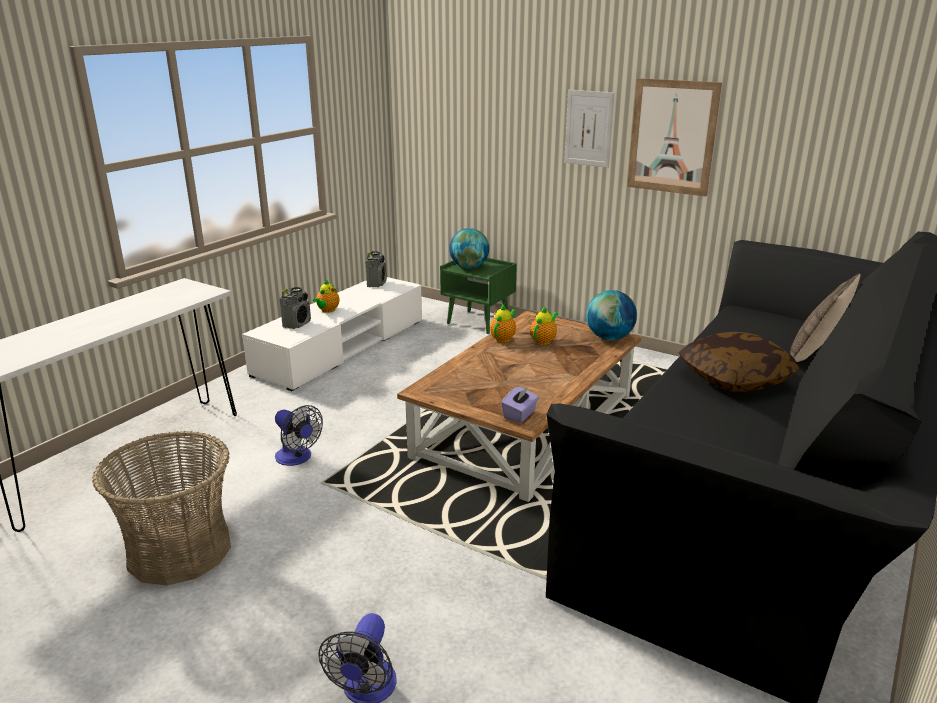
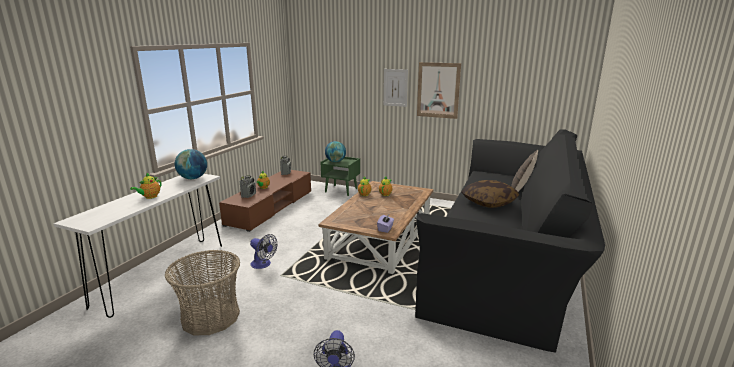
camera: 10 degrees left, 5 degrees down
white tv stand [242,277,422,391] -> brown tv stand [219,170,311,232]
globe [586,290,637,340] -> globe moved to [175,149,207,179]
none -> teapot [130,173,162,199]

